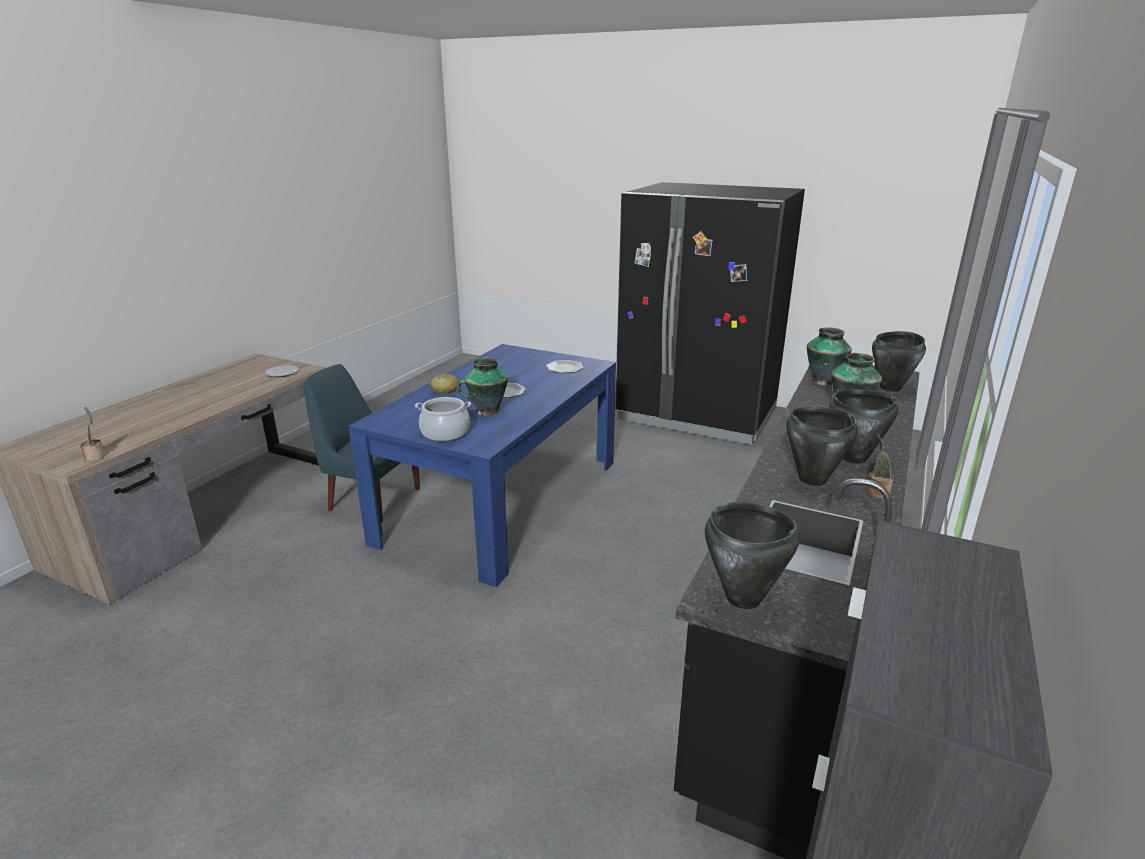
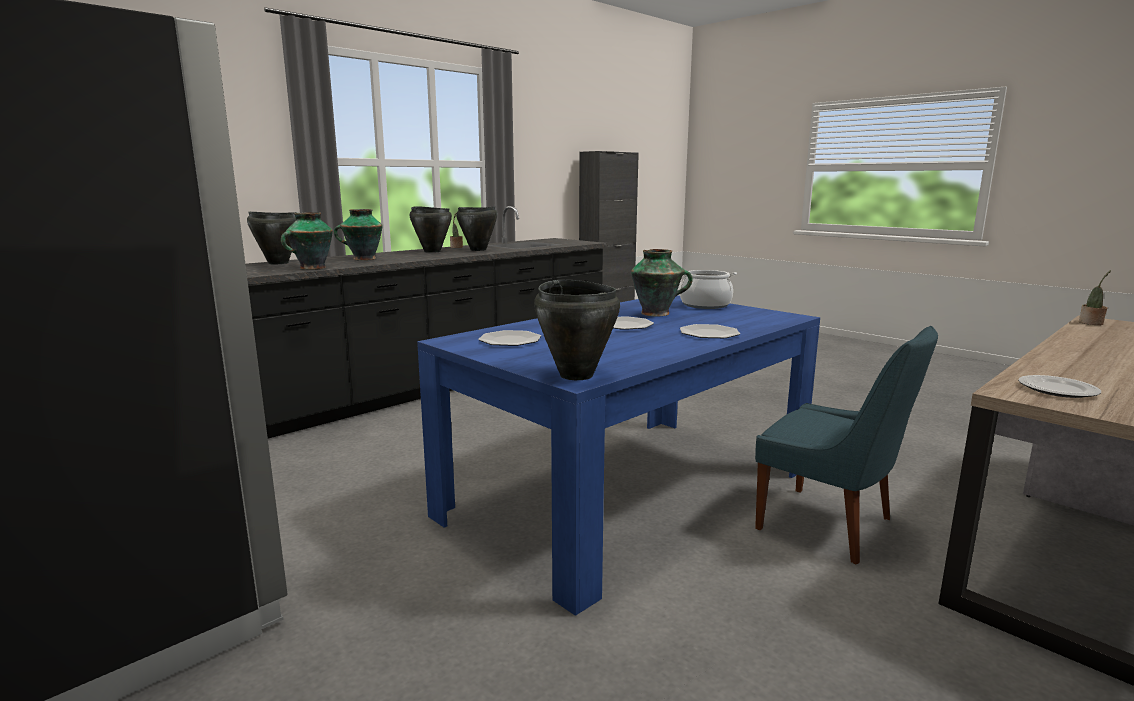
camera: 160 degrees left, 10 degrees down
bread [430,374,459,394] -> plate [680,324,740,338]
black cooking pot [705,502,799,609] -> black cooking pot moved to [534,280,620,380]

